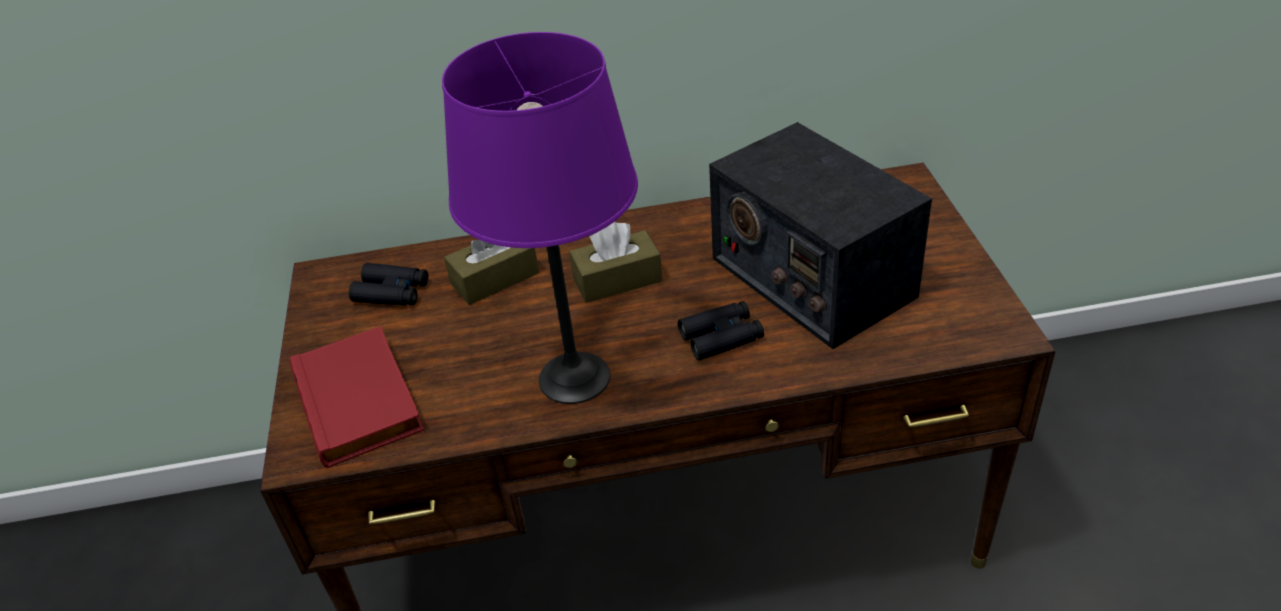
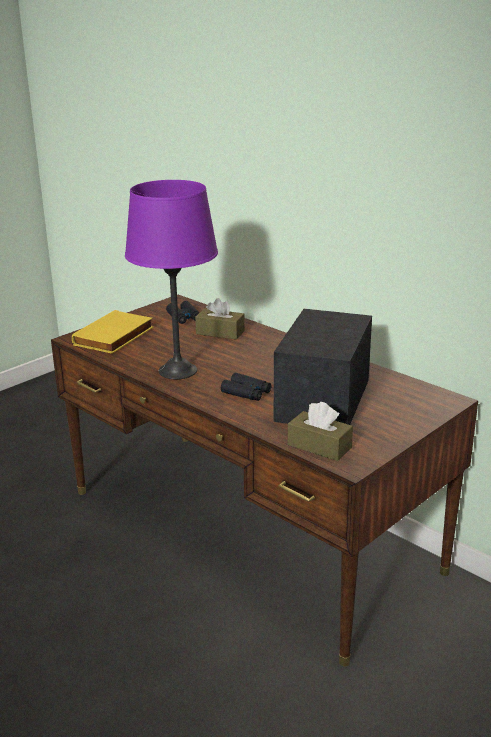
camera: 50 degrees right, 15 degrees down
red book [290,326,424,468] -> yellow book [72,310,153,354]
brown tissue box [569,222,662,303] -> brown tissue box moved to [288,402,353,461]

